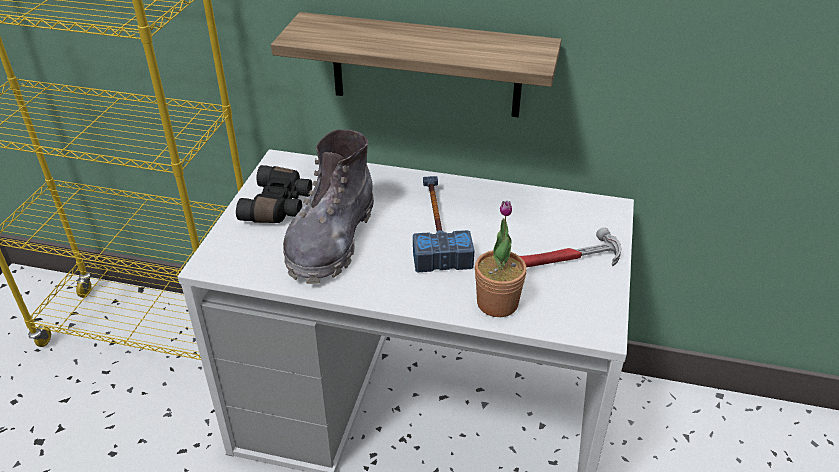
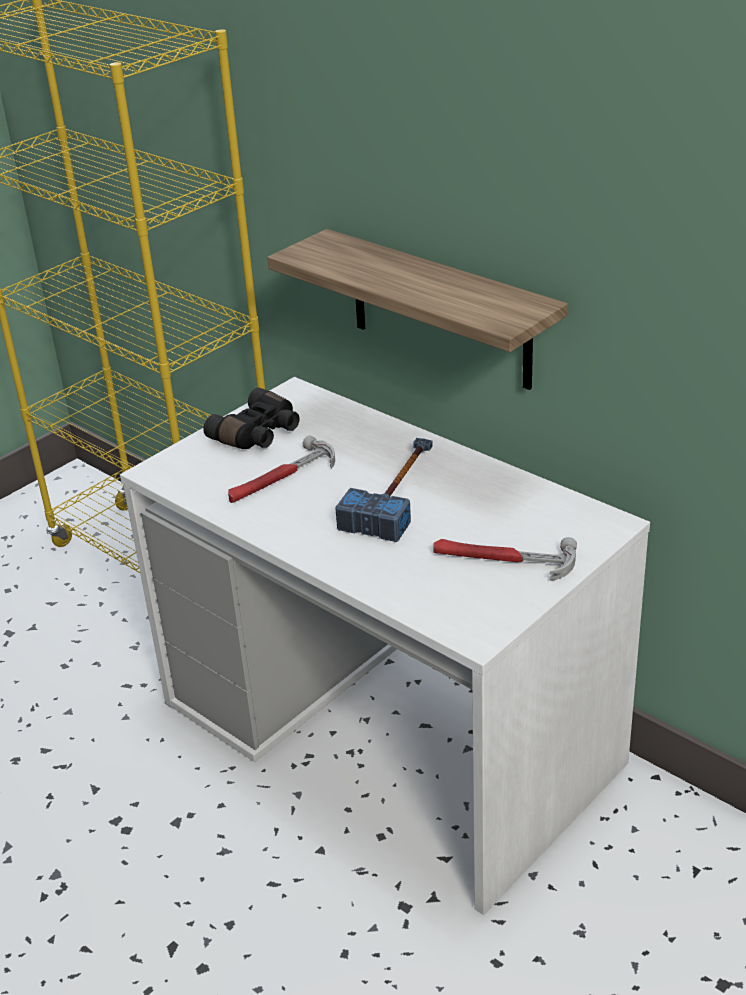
camera: 30 degrees right, 5 degrees down
grey boot [283,129,374,284] -> hammer [228,435,335,503]
potted plant [475,201,527,317] -> none

